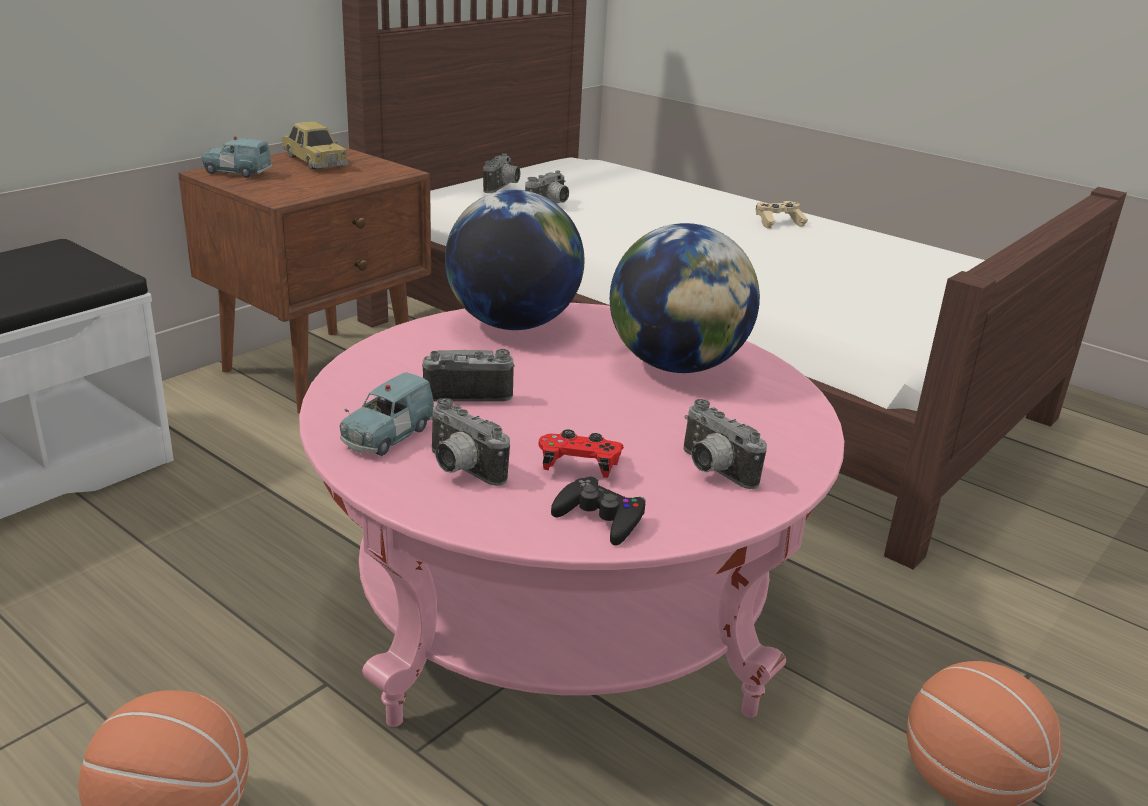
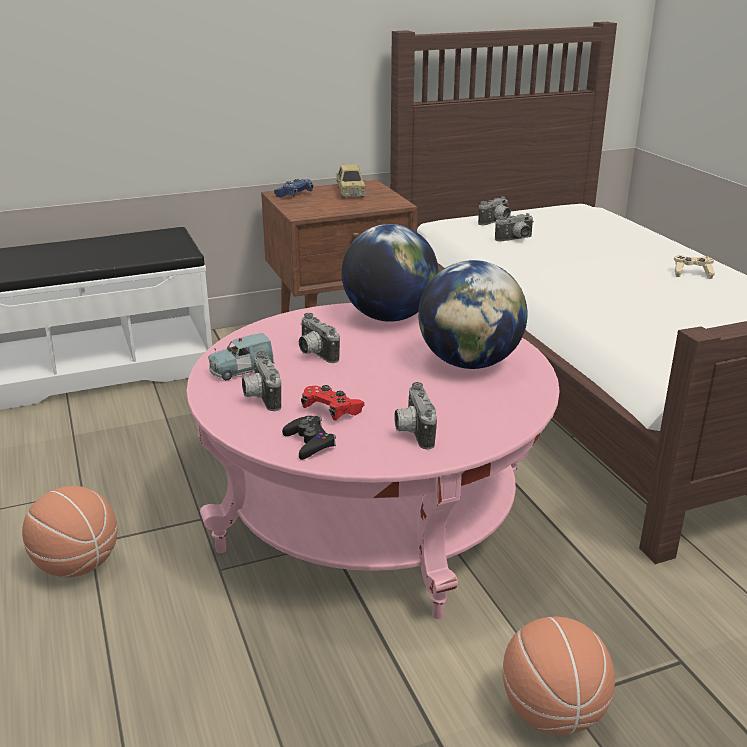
camera: 30 degrees right, 0 degrees up
blue toy car [201,136,272,178] -> blue game controller [274,179,313,198]
camera [422,349,515,401] -> camera turned 150 degrees counterclockwise [299,313,340,363]

